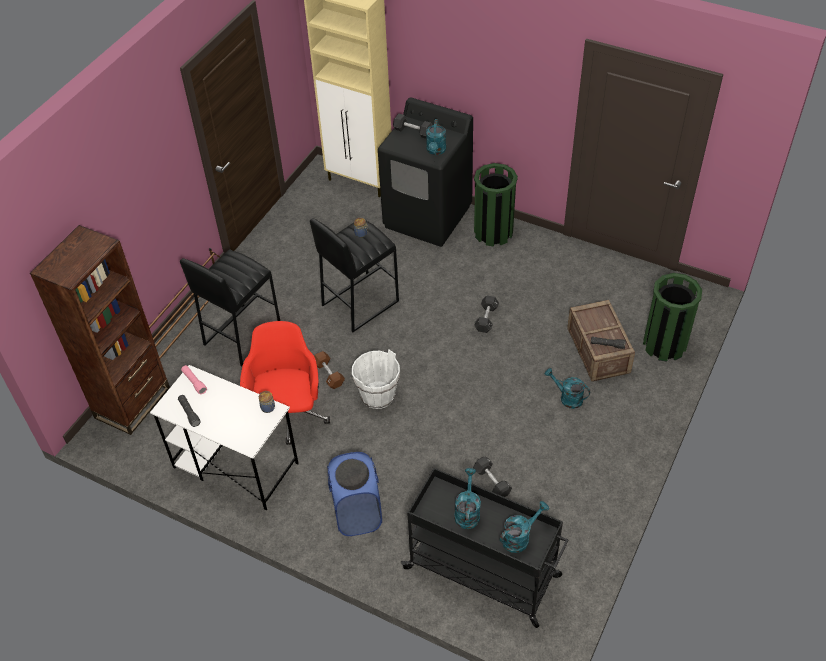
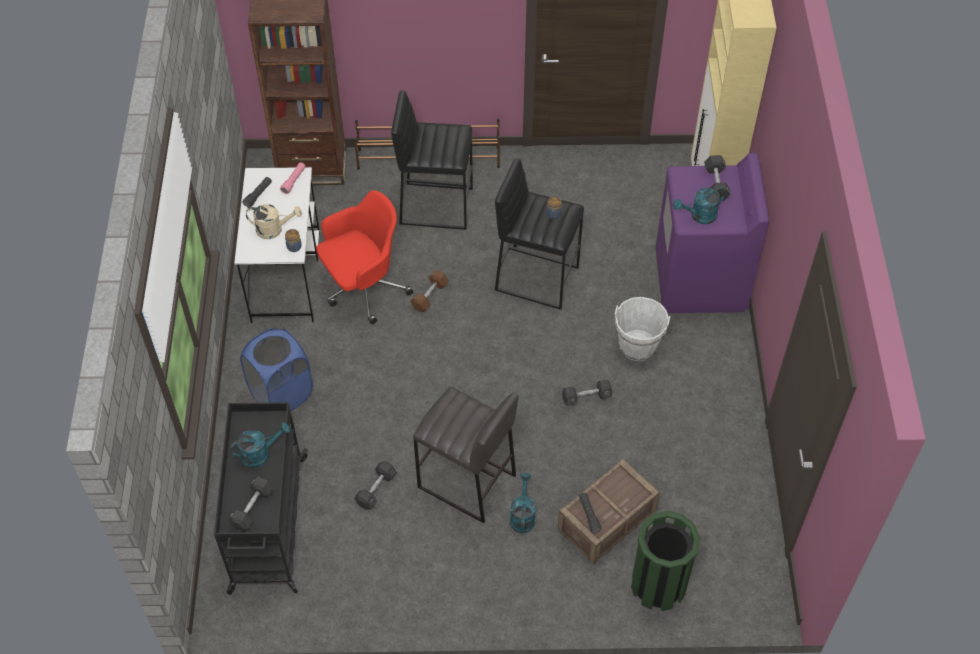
camera: 60 degrees right, 5 degrees up
white bucket [352,350,400,409] -> white bucket moved to [615,297,670,361]
black washing machine [378,98,473,247] -> purple washing machine [655,153,769,313]
green trash can [474,163,518,247] -> none
turquoise watering can [500,501,549,553] -> black dumbbell [228,476,274,531]
none -> beige watering can [246,204,302,239]
none -> grey stool [413,386,519,523]

